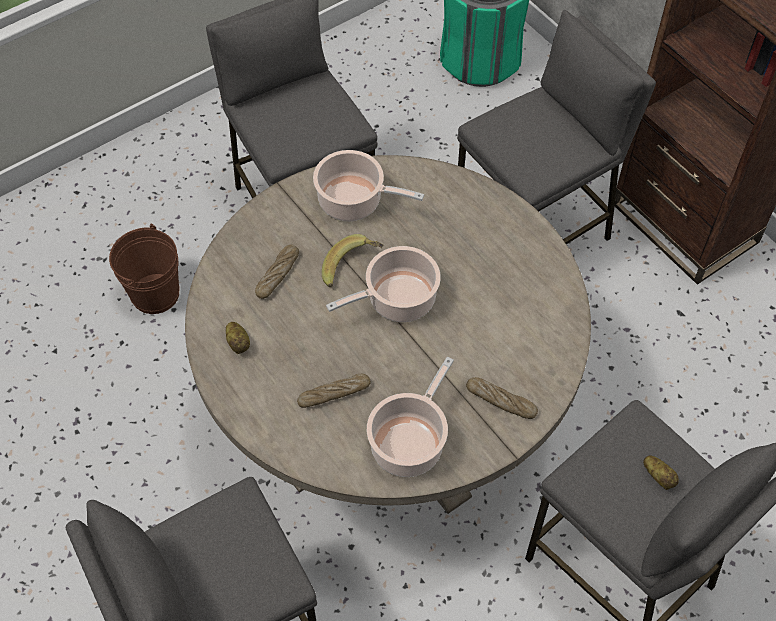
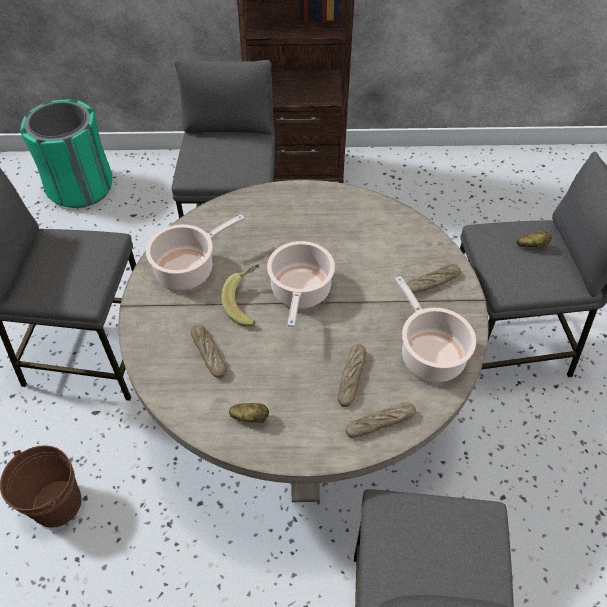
camera: 55 degrees left, 5 degrees down
none -> bread [346,402,416,438]

